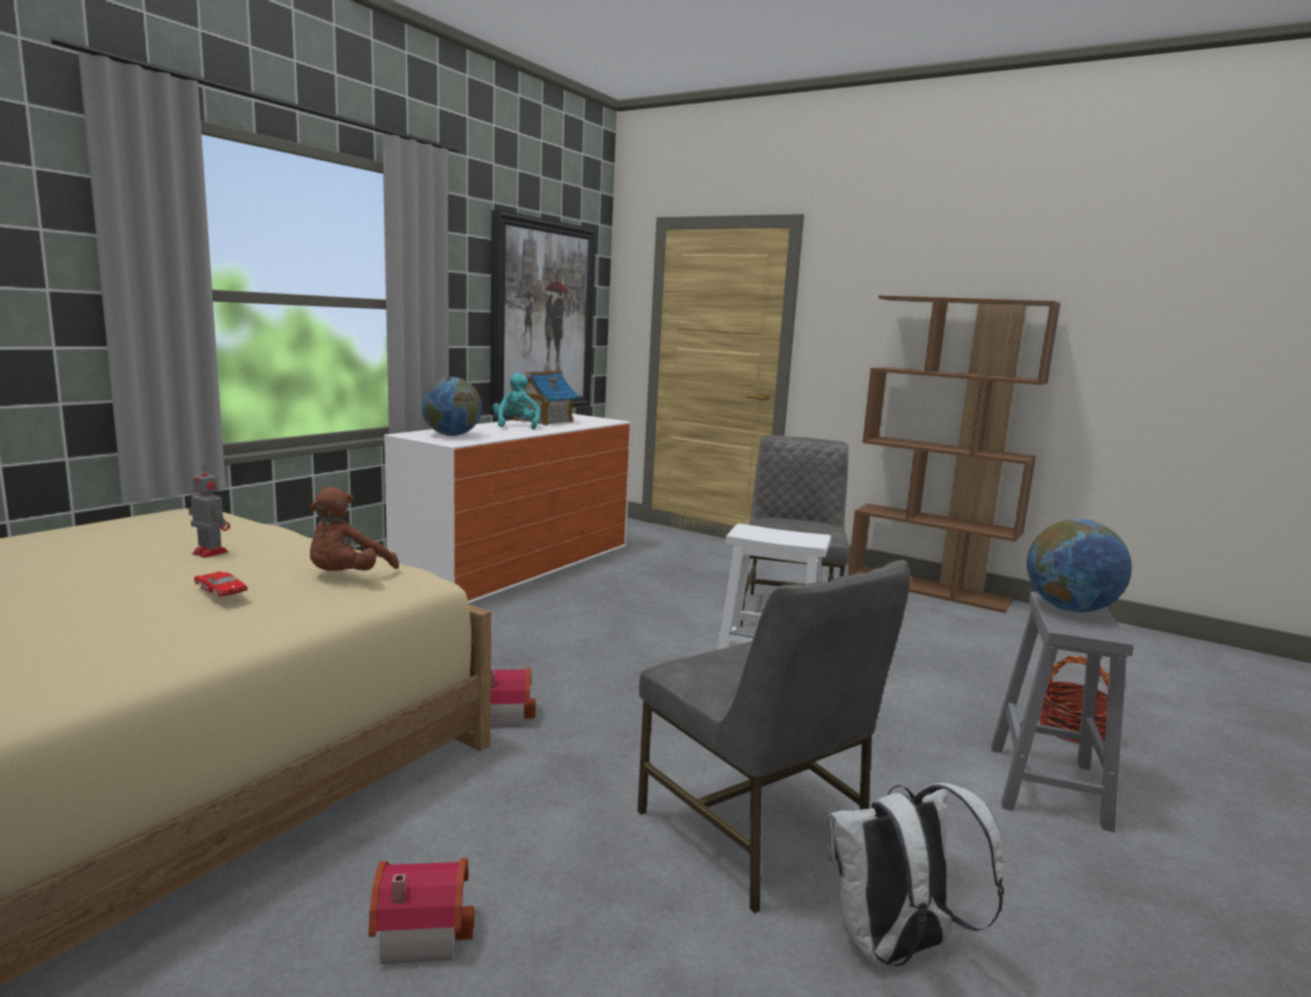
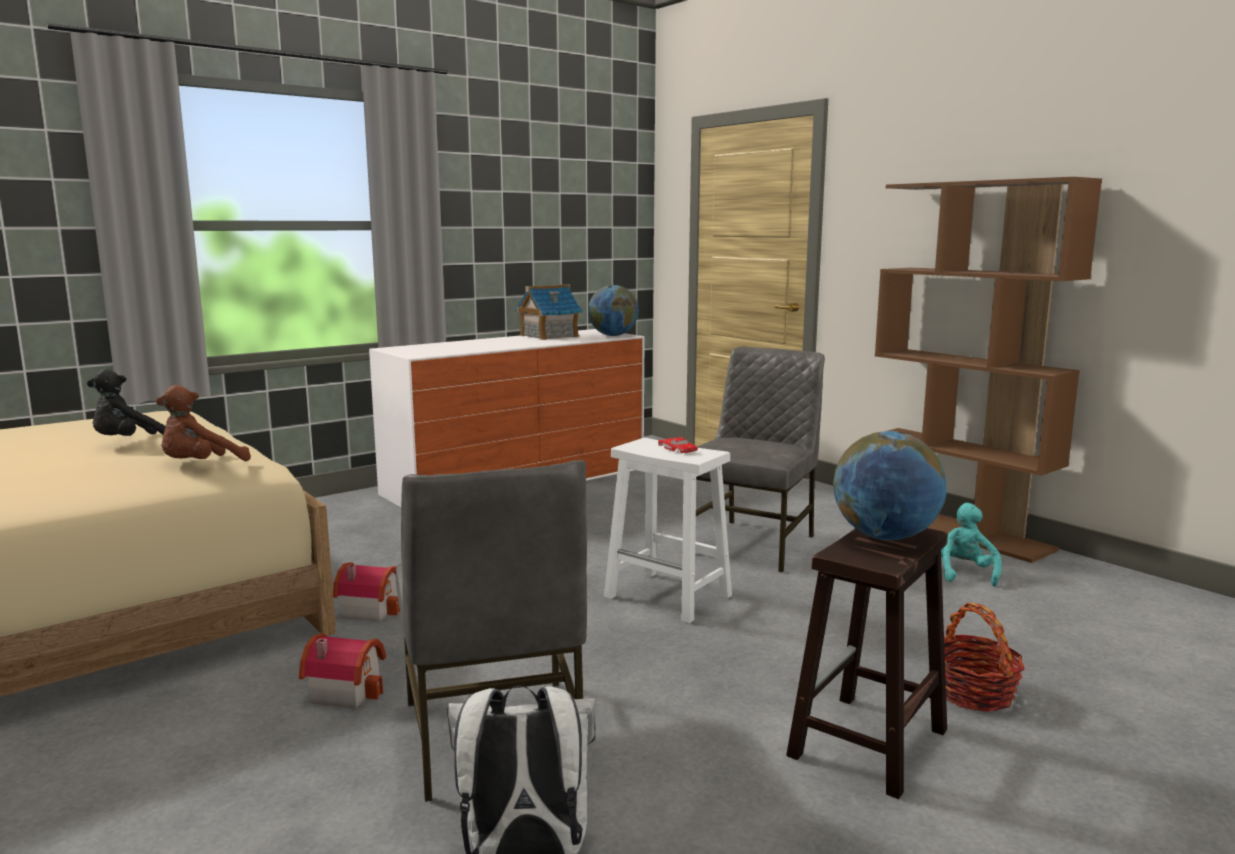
camera: 20 degrees right, 0 degrees up
toy robot [188,465,230,558] -> black plush toy [87,369,166,436]
red toy car [194,571,248,597] -> red toy car moved to [658,437,698,453]
toy house [369,858,474,964] -> toy house moved to [299,633,386,708]
globe [421,377,482,436] -> globe moved to [588,285,639,336]
picture [490,210,596,416] -> none
turquoise plush toy [493,373,540,430] -> turquoise plush toy moved to [941,503,1002,587]
grey stool [991,592,1134,832] -> brown stool [786,528,948,799]

